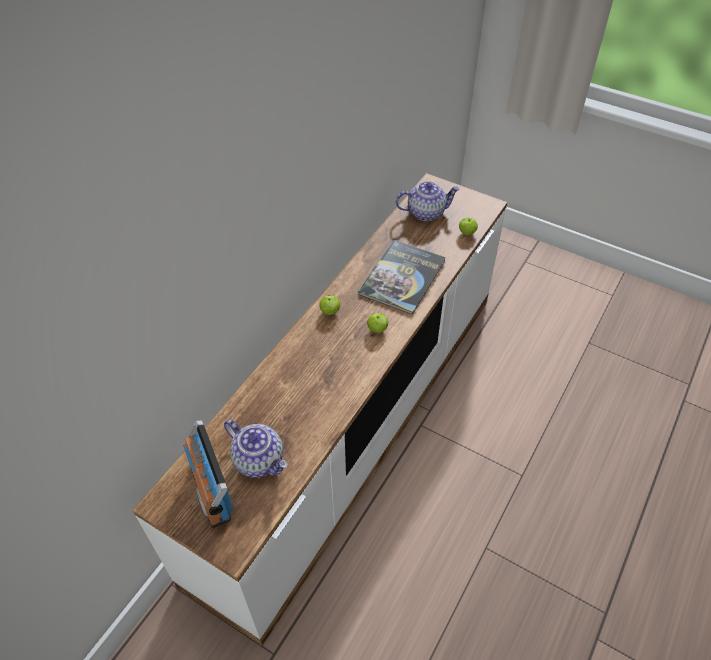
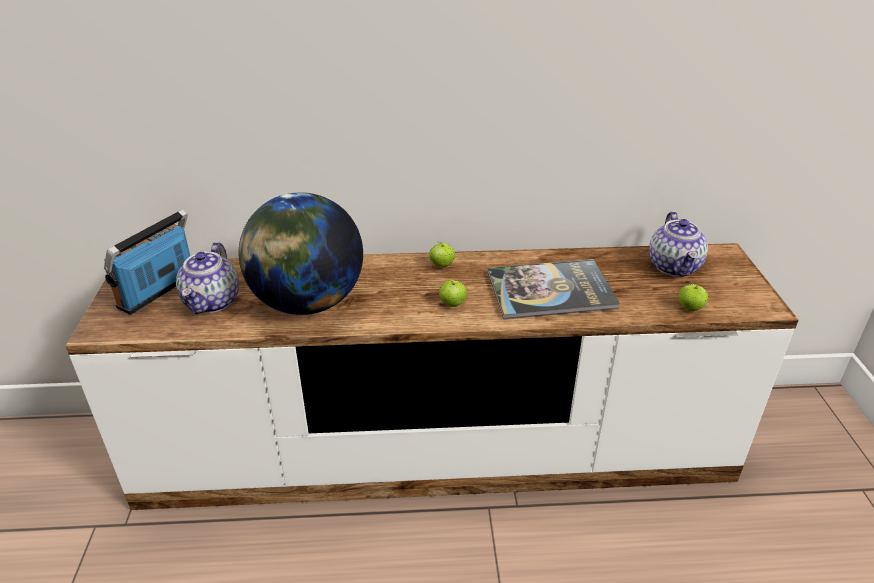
camera: 55 degrees right, 15 degrees down
teapot [396,181,460,221] -> teapot turned 45 degrees clockwise [649,211,708,277]
none -> globe [239,192,363,315]

